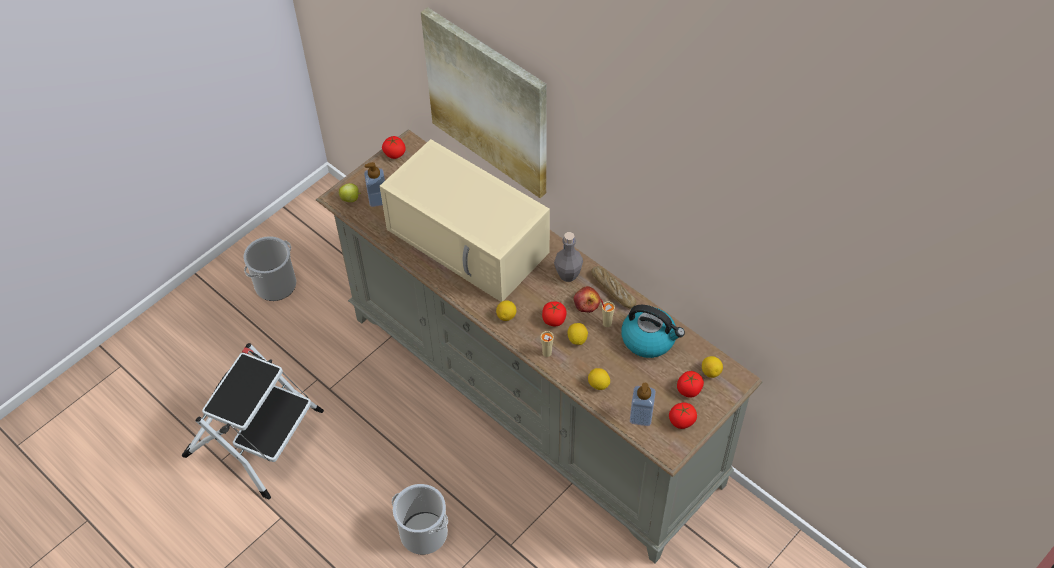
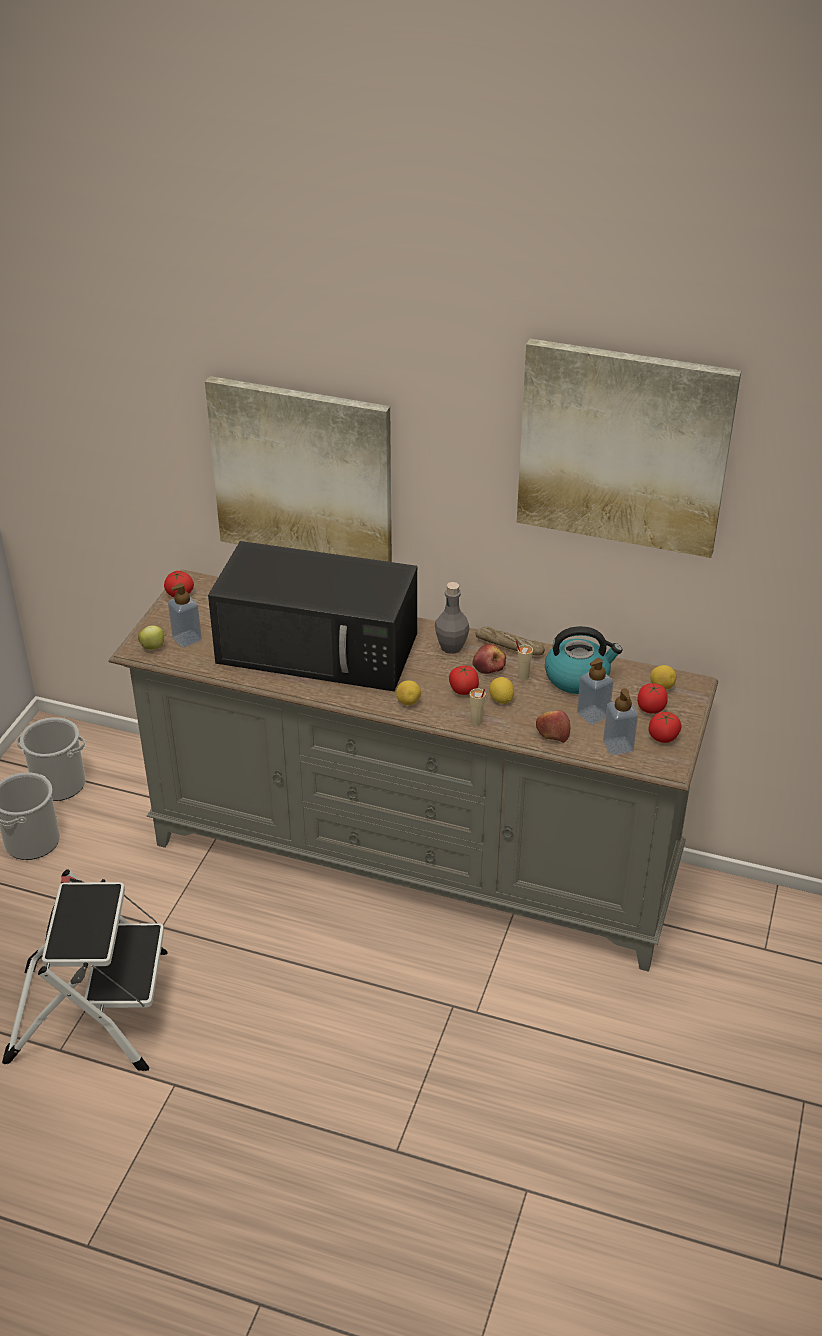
camera: 25 degrees left, 15 degrees down
beige microwave [380,139,550,302] -> black microwave [208,541,417,691]
bucket [392,484,448,555] -> bucket moved to [16,717,86,801]
lemon [588,368,610,390] -> apple [536,710,570,743]
none -> picture [517,339,741,558]
none -> soap dispenser [577,658,613,725]

